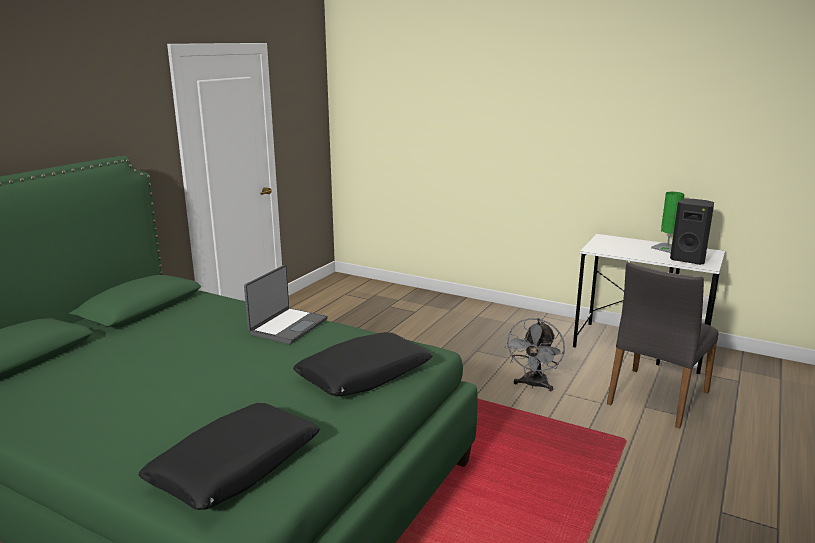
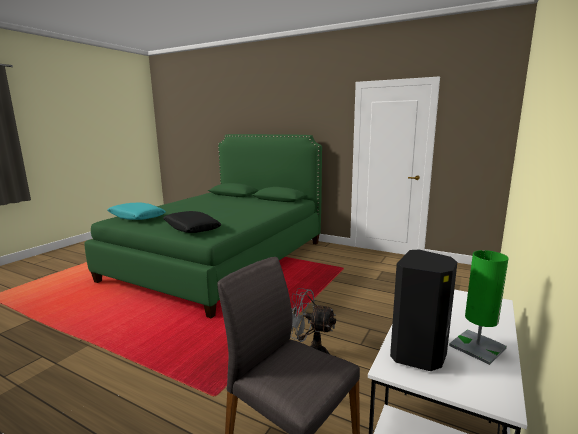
camera: 90 degrees right, 5 degrees down
black pillow [139,403,320,510] -> turquoise pillow [107,203,166,220]
laptop [244,265,328,344] -> none

